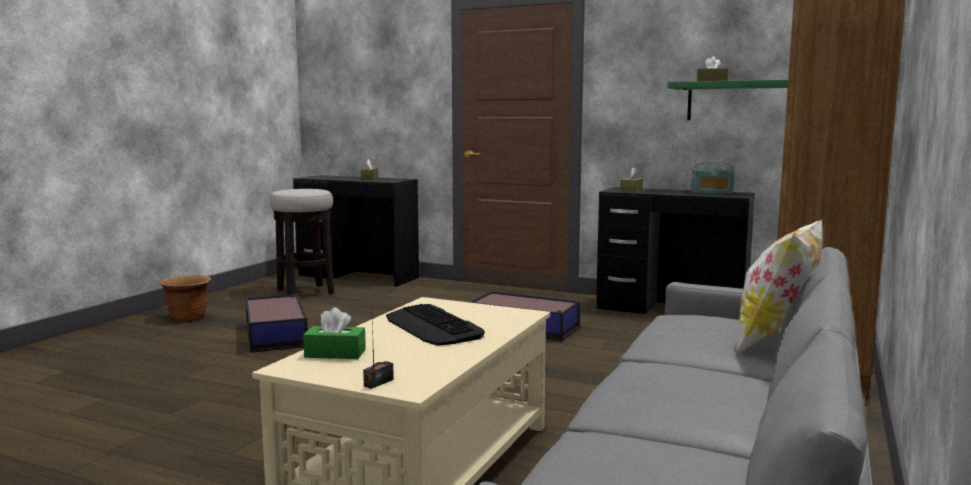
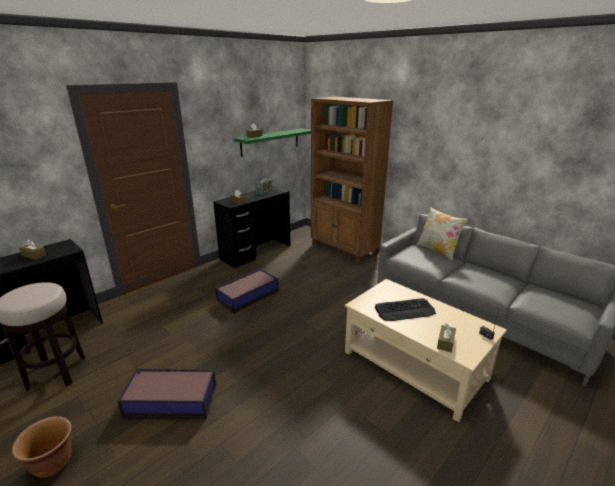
camera: 70 degrees left, 15 degrees up
green tissue box [303,307,366,359] -> brown tissue box [437,324,456,352]

